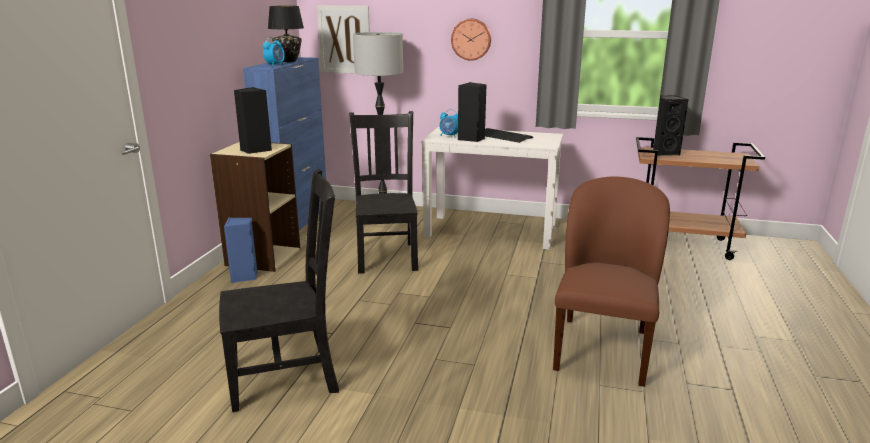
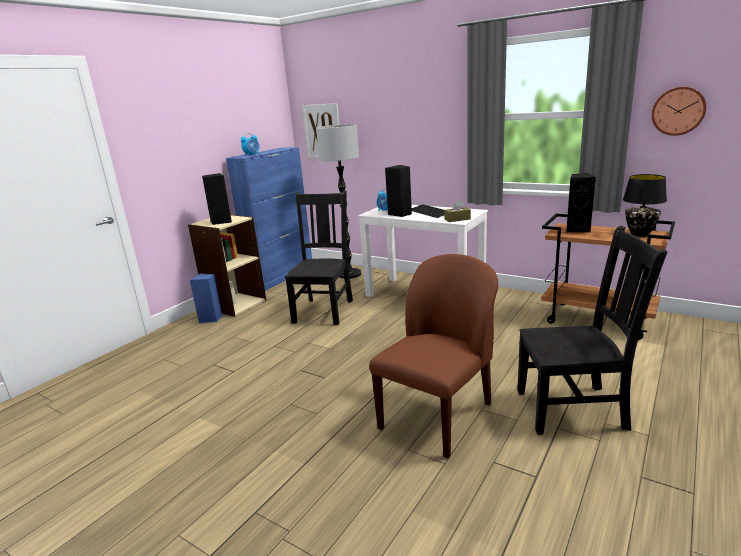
camera: 20 degrees right, 0 degrees up
black chair [219,169,339,412] -> black chair moved to [517,226,667,435]
black table lamp [268,6,304,62] -> black table lamp moved to [623,174,667,236]
wall clock [451,19,491,61] -> wall clock moved to [652,87,706,136]
none -> brown tissue box [444,200,471,222]

